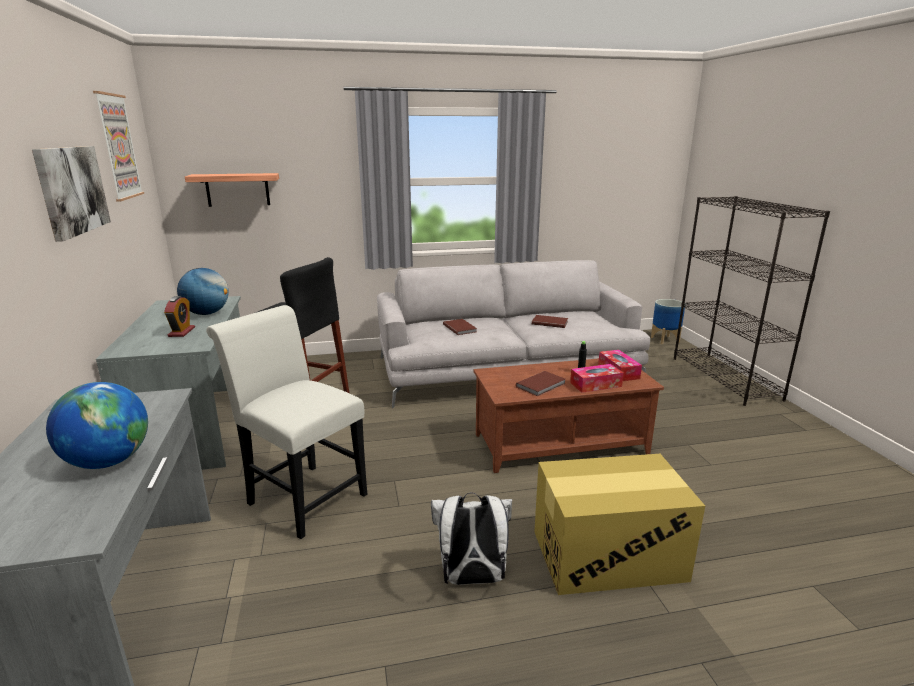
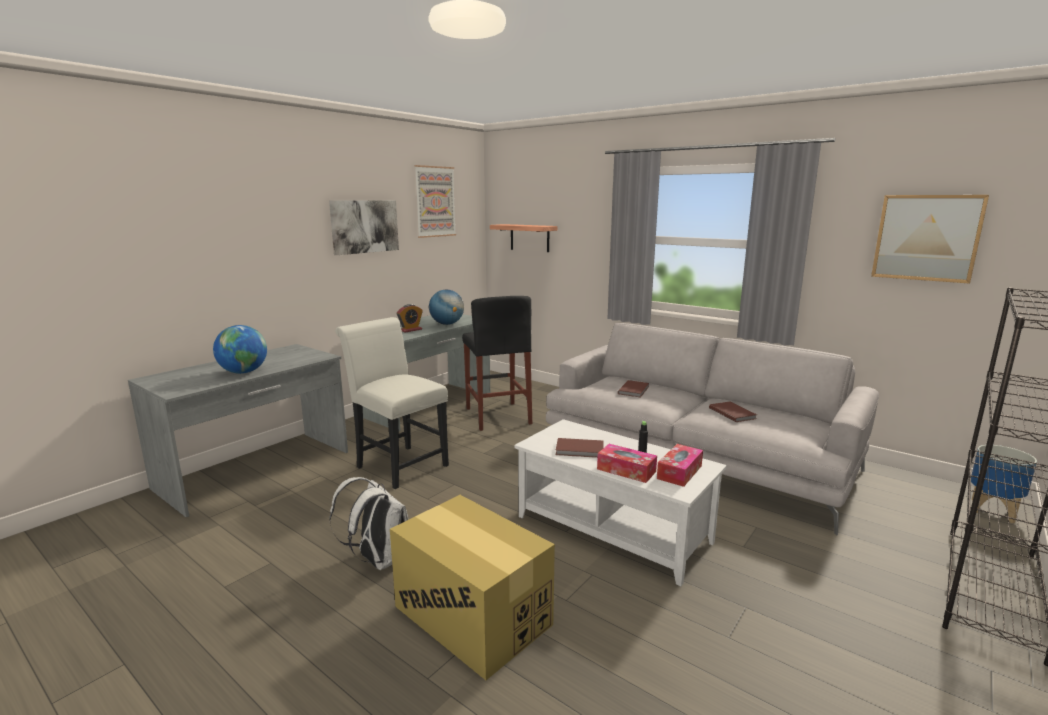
camera: 50 degrees right, 5 degrees down
white chair [206,305,367,539] -> white chair turned 45 degrees counterclockwise [335,317,449,489]
brown coffee table [474,358,664,473] -> white coffee table [514,419,727,586]
none -> picture [871,195,989,284]

